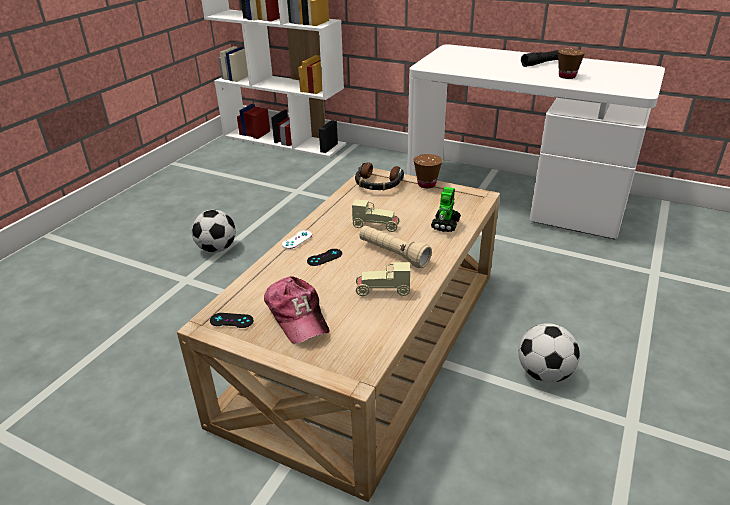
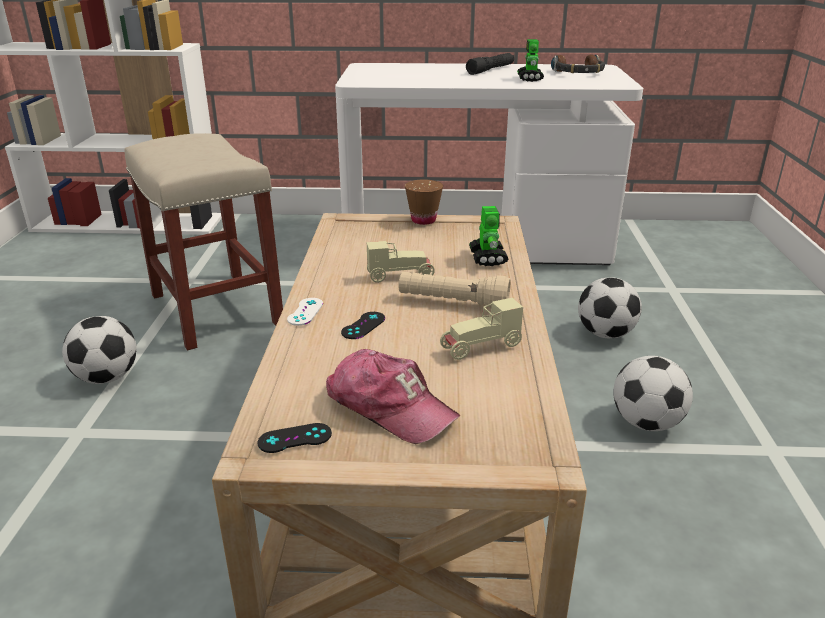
camera: 25 degrees left, 5 degrees down
headphones [355,162,404,190] -> headphones moved to [551,54,605,73]
brown cup [558,48,585,79] -> toy robot [517,39,544,82]
none -> beige stool [125,133,283,351]
none -> football [578,277,642,338]

